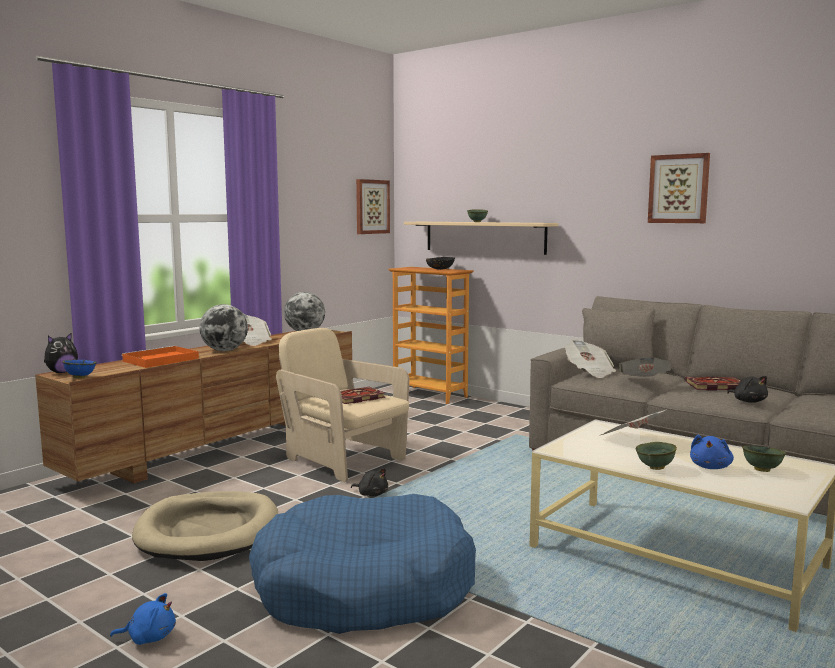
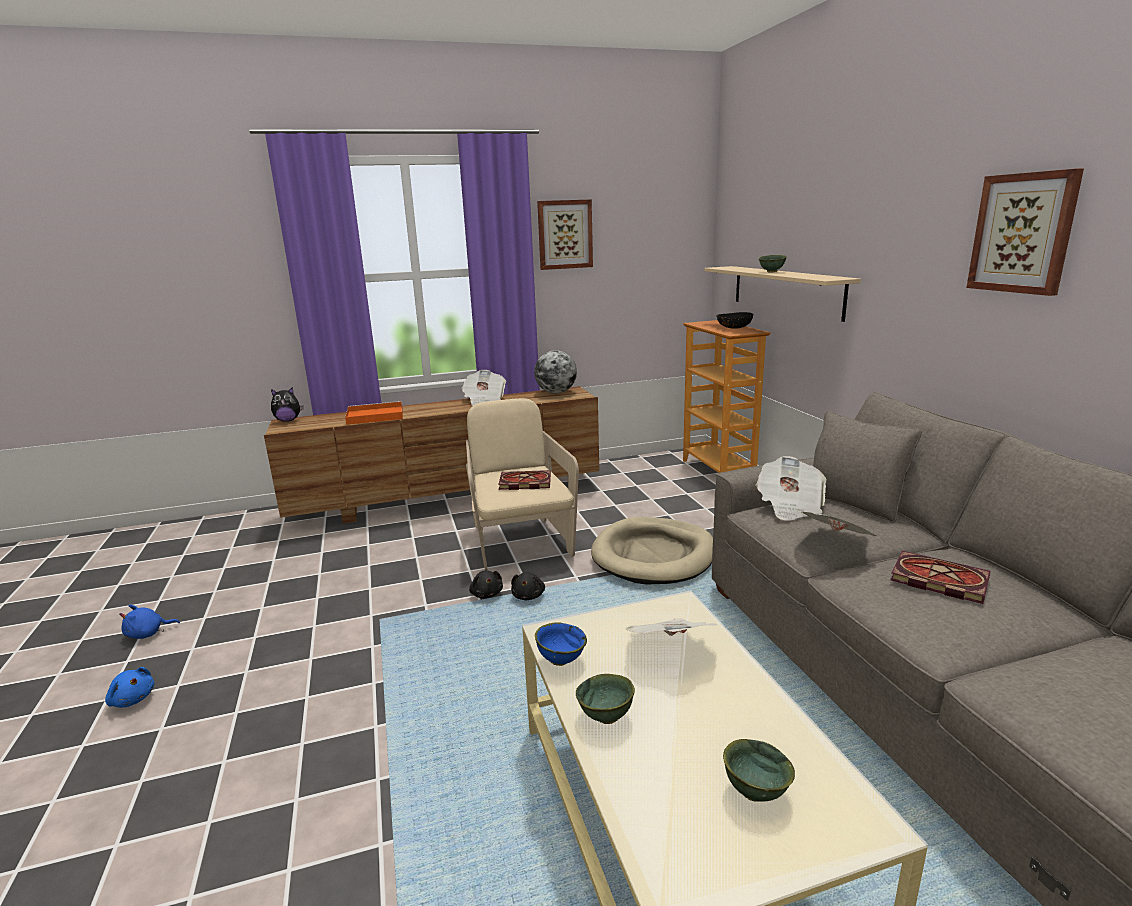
camera: 35 degrees right, 10 degrees up
blue bowl [63,360,97,378] -> blue bowl moved to [535,623,587,666]
beige dog bed [132,491,278,561] -> beige dog bed moved to [591,517,713,584]
globe [200,304,248,351] -> none
blue dog bed [249,494,476,634] -> none
picture [356,179,390,234] -> picture moved to [537,199,593,270]
blue plush toy [690,435,734,469] -> blue plush toy moved to [119,605,180,639]
black plush toy [727,376,768,403] -> black plush toy moved to [511,572,545,600]

